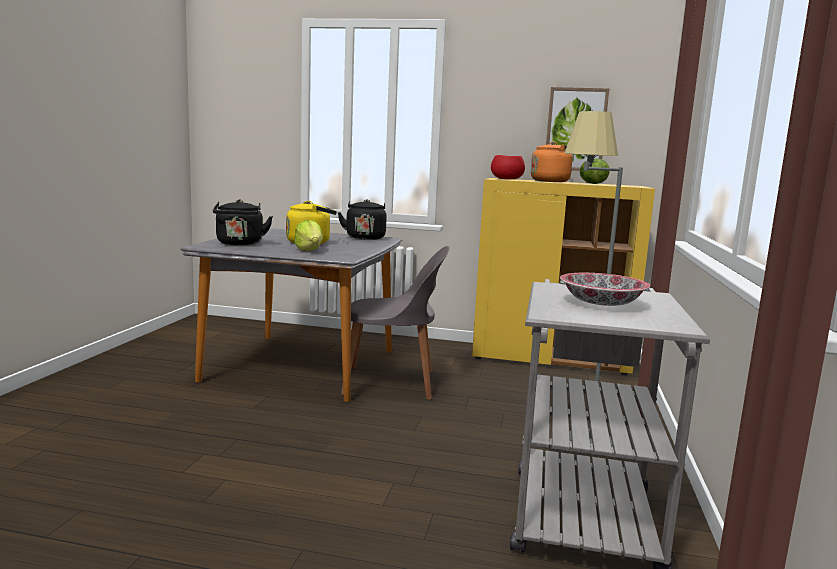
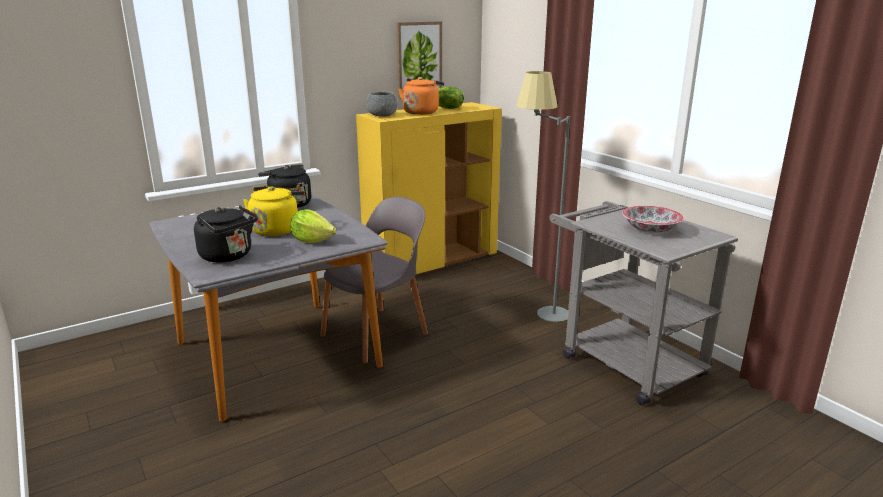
camera: 45 degrees left, 10 degrees up
red bowl [491,155,525,179] -> grey bowl [366,91,398,116]

